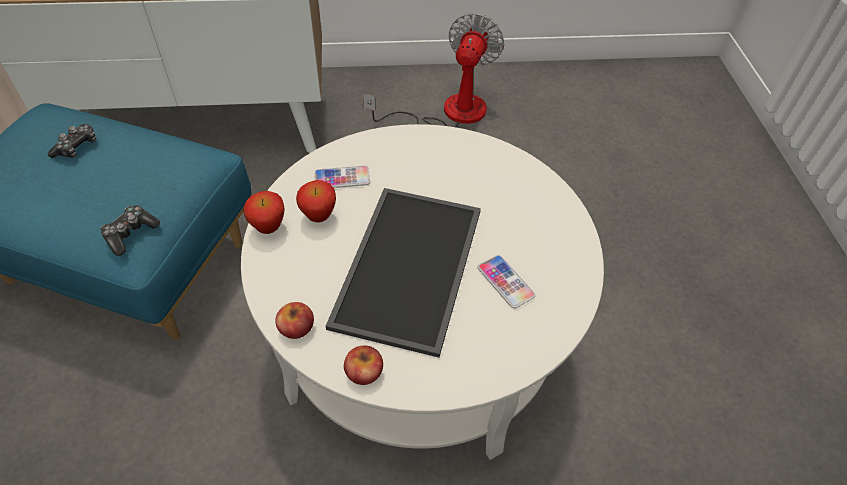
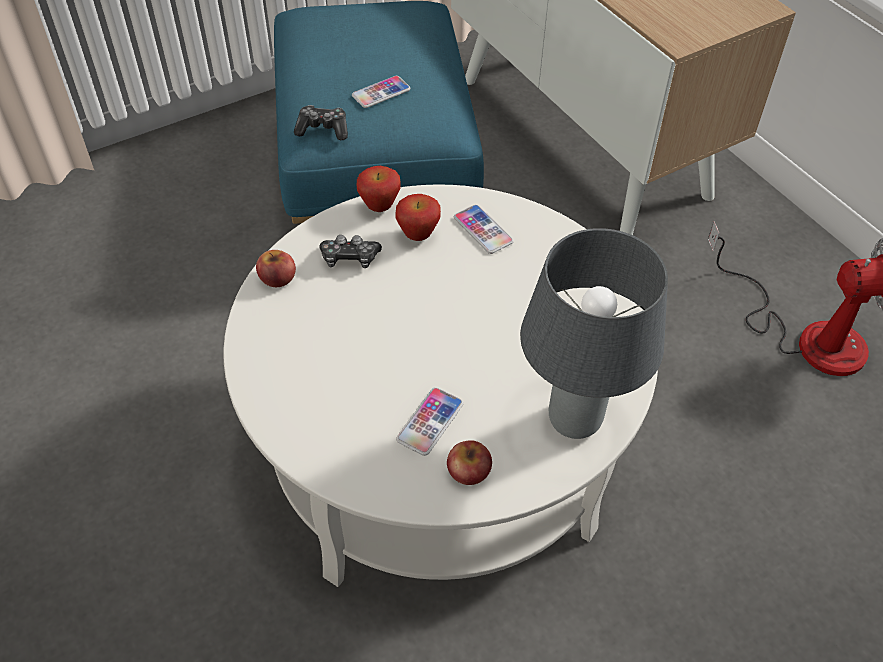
camera: 65 degrees right, 0 degrees up
game controller [48,124,96,158] -> game controller moved to [320,235,382,268]
tray [326,188,481,358] -> none
apple [344,345,383,385] -> apple moved to [447,440,492,485]
none -> phone [352,76,410,108]
none -> grey table lamp [520,228,668,439]

